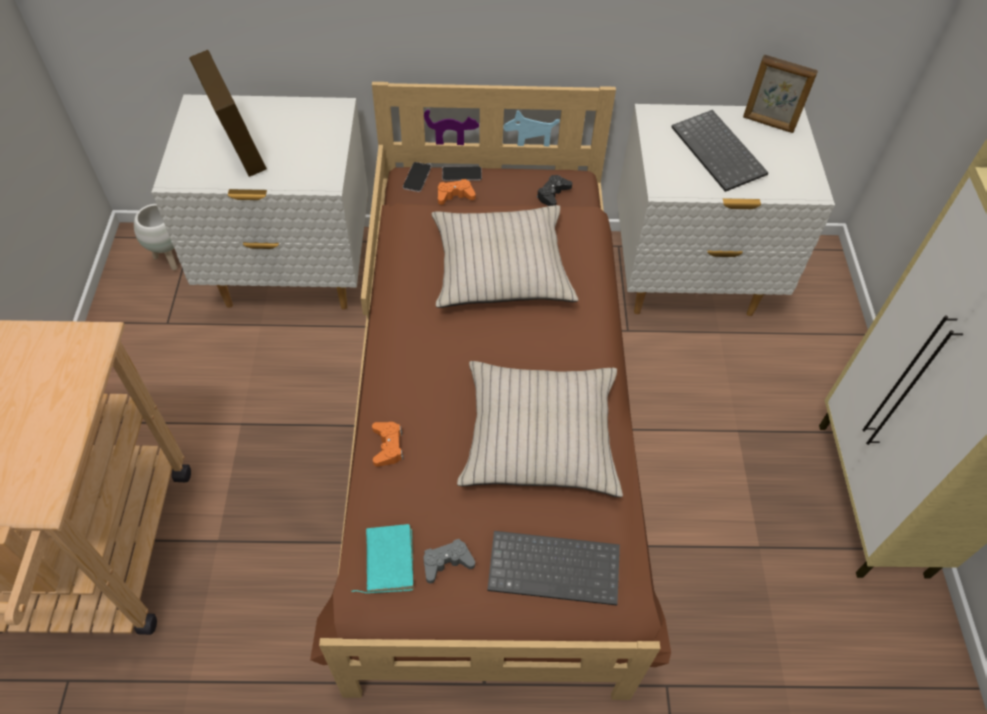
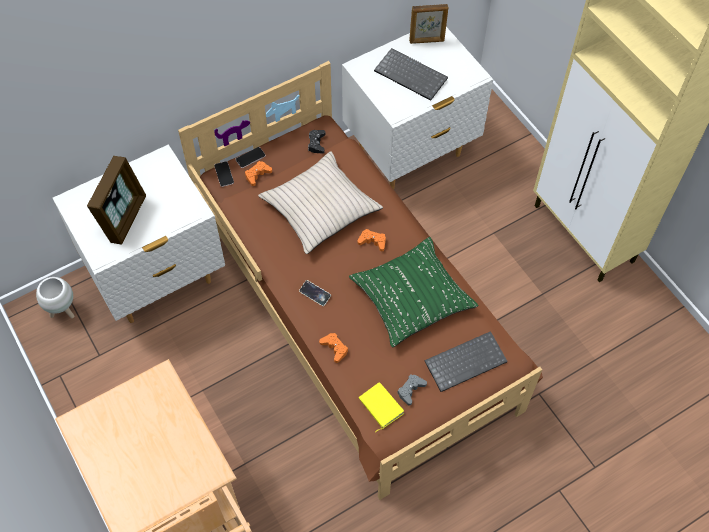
camera: 30 degrees left, 5 degrees up
picture frame [189,50,267,177] -> picture frame turned 75 degrees clockwise [87,156,146,245]
turquoise book [351,524,413,593] -> yellow book [359,382,404,432]
beige pillow [457,361,623,497] -> green pillow [349,237,478,347]
none -> phone [299,280,331,306]
none -> orange game controller [357,229,386,251]

